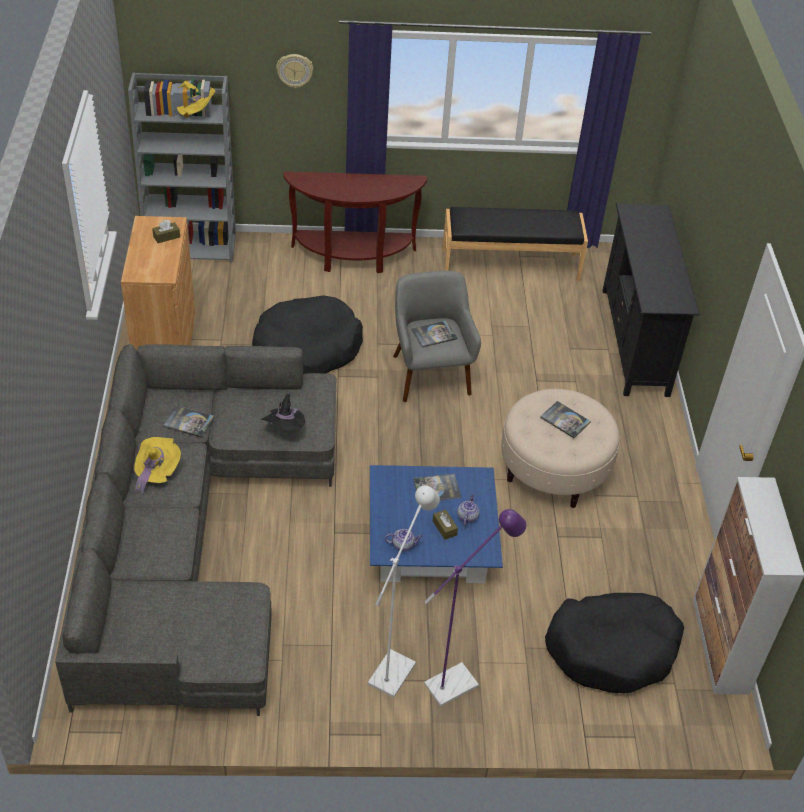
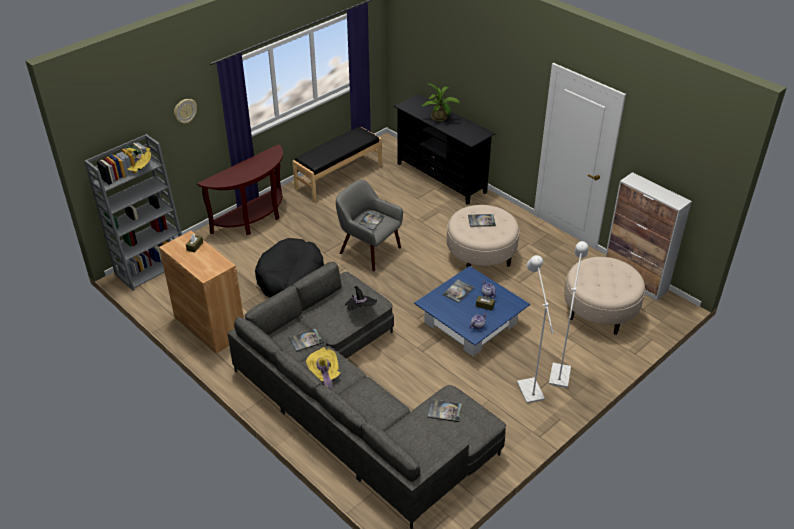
camera: 40 degrees left, 5 degrees down
purple floor lamp [424,509,526,707] -> white floor lamp [549,241,588,388]
black dog bed [545,593,684,693] -> beige ottoman [564,257,645,335]
none -> potted plant [421,83,461,122]
none -> book [427,399,462,422]

